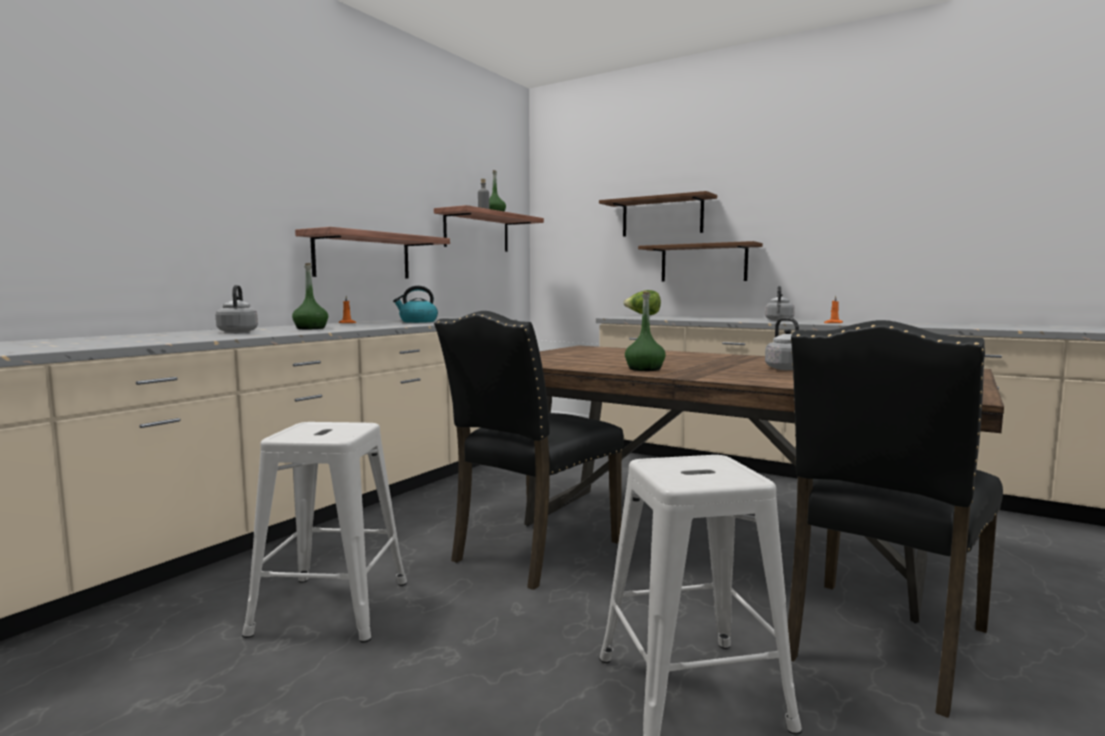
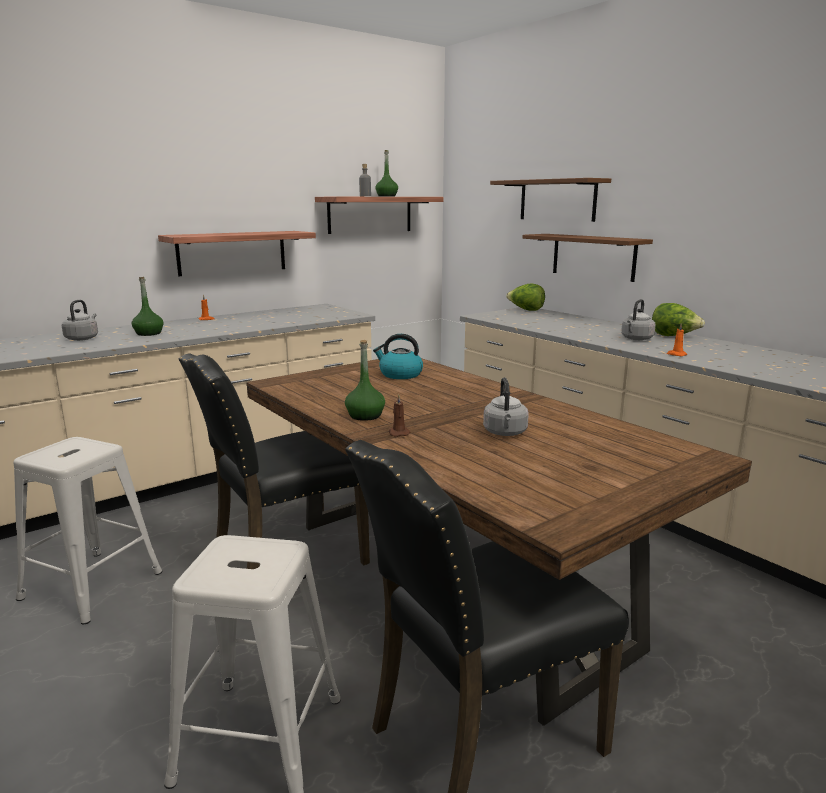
camera: 20 degrees right, 10 degrees up
kettle [393,286,438,323] -> kettle moved to [373,334,423,379]
none -> brown candle [389,394,410,437]
none -> lettuce [652,303,705,336]

